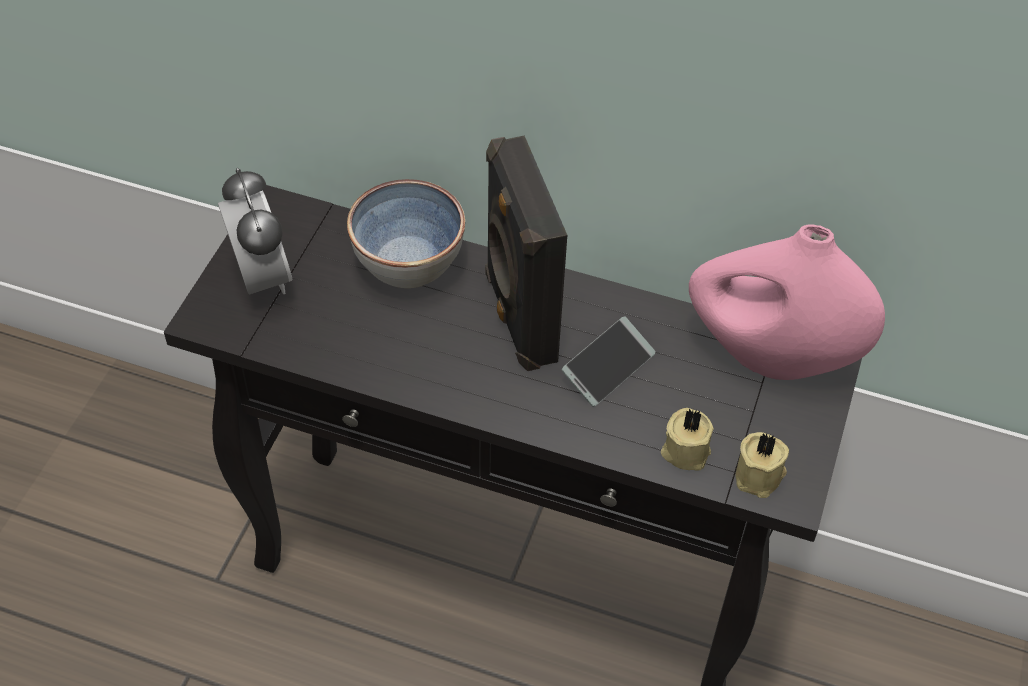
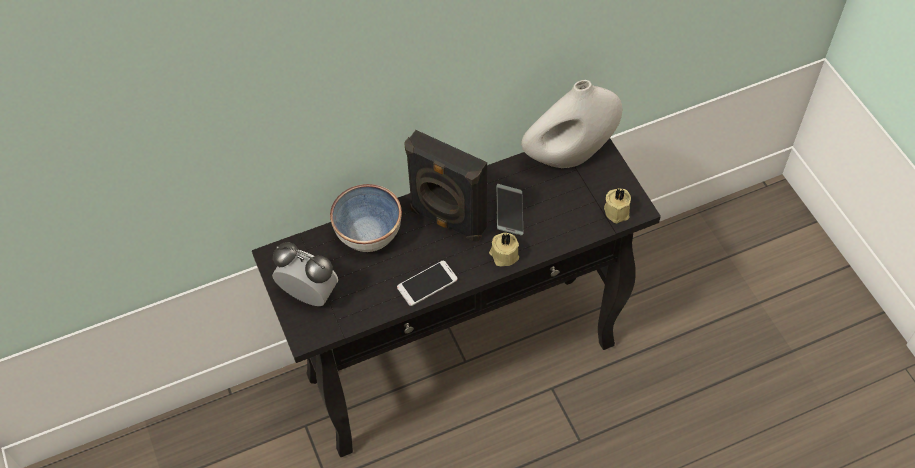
camera: 40 degrees left, 5 degrees up
beige candle [661,408,714,471] -> beige candle moved to [489,233,519,267]
pink vase [689,224,885,380] -> white vase [521,80,622,168]
none -> phone [397,261,457,306]

